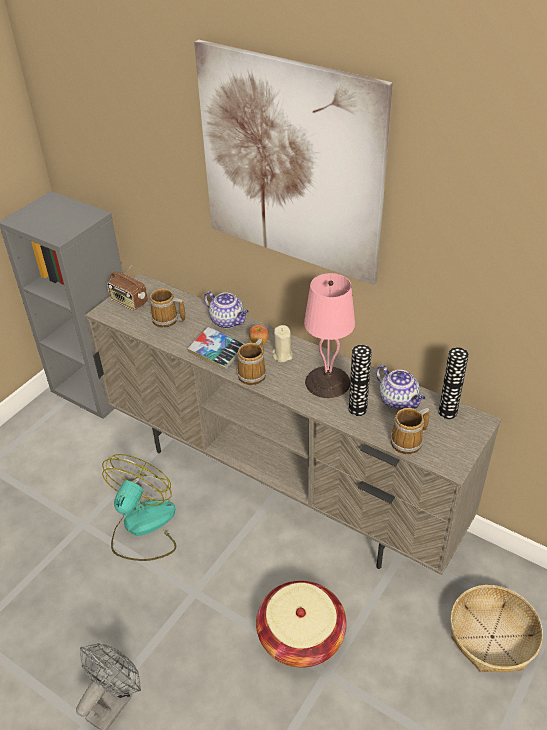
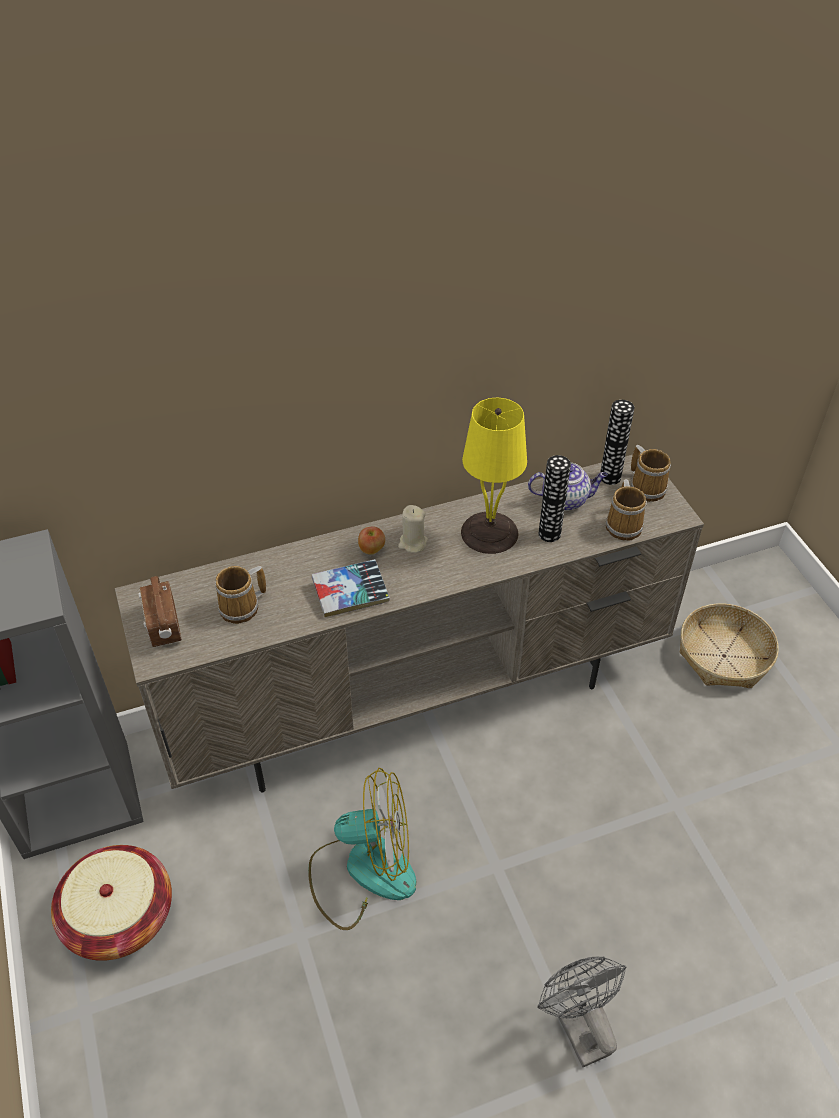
camera: 55 degrees left, 5 degrees up
fan [102,454,176,561] -> fan turned 120 degrees clockwise [308,768,417,930]
radio [107,265,148,311] -> radio turned 90 degrees clockwise [138,576,182,647]
picture [194,40,393,285] -> none
teapot [204,291,249,328] -> none
mug [237,339,266,385] -> mug moved to [631,445,671,502]
basket [256,580,346,668] -> basket moved to [51,845,172,961]
pink table lamp [304,273,355,398] -> yellow table lamp [461,398,527,554]

